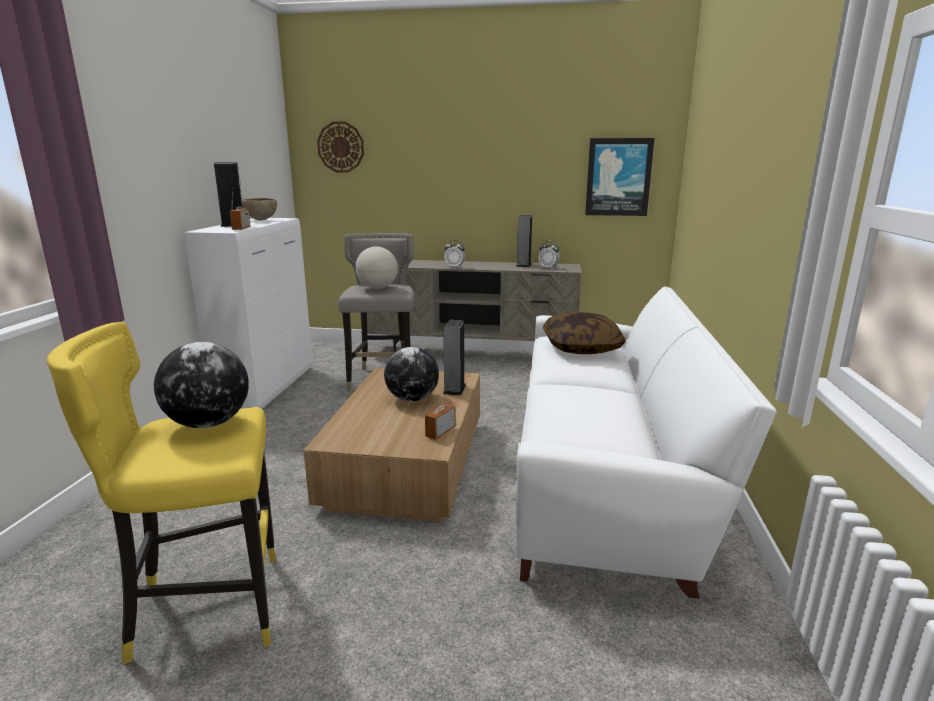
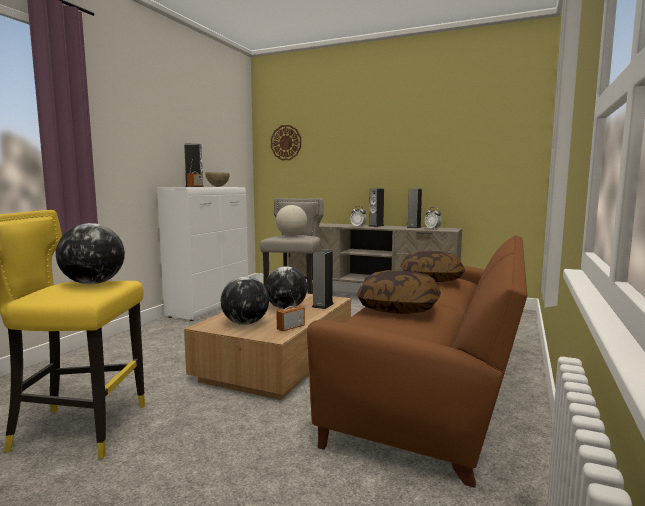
camera: 15 degrees right, 10 degrees down
white sofa [515,286,777,599] -> brown sofa [307,235,527,488]
picture [585,138,654,216] -> none
none -> globe [220,276,269,325]
none -> pillow [357,270,441,314]
none -> speaker [369,188,384,227]

